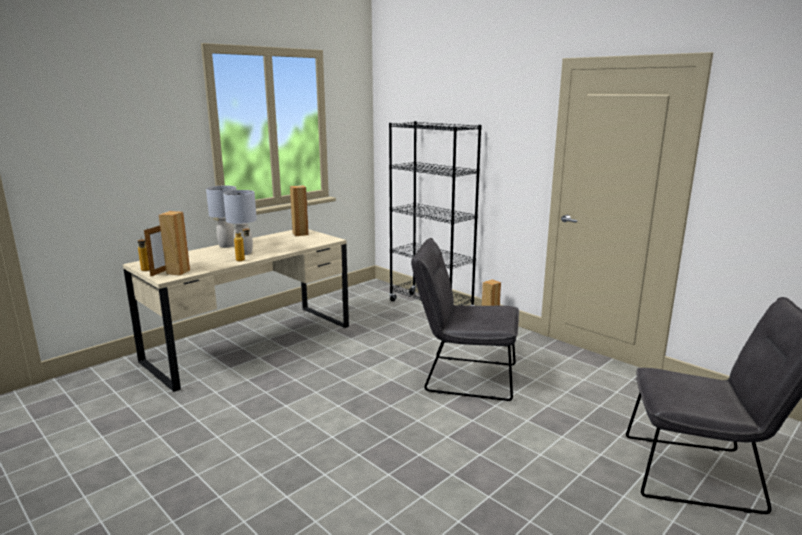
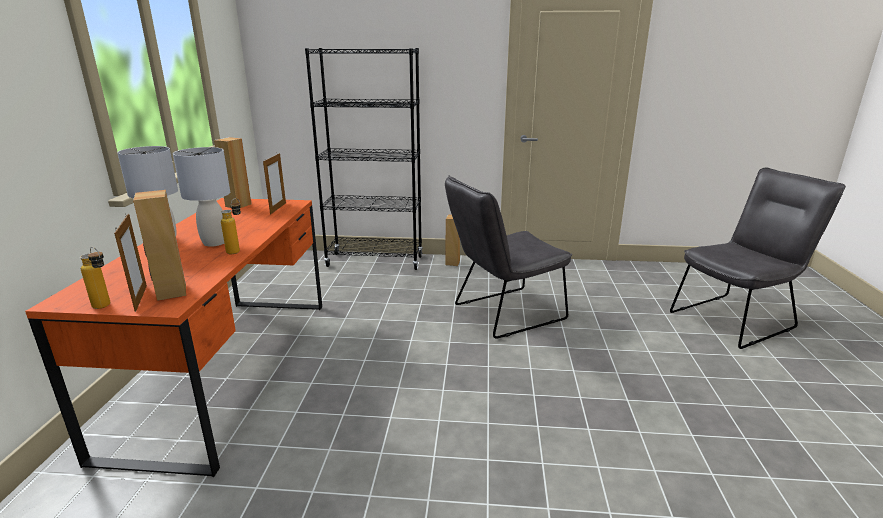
camera: 40 degrees left, 5 degrees up
beige desk [123,229,349,392] -> orange desk [25,198,322,477]
none -> picture frame [263,153,286,214]

